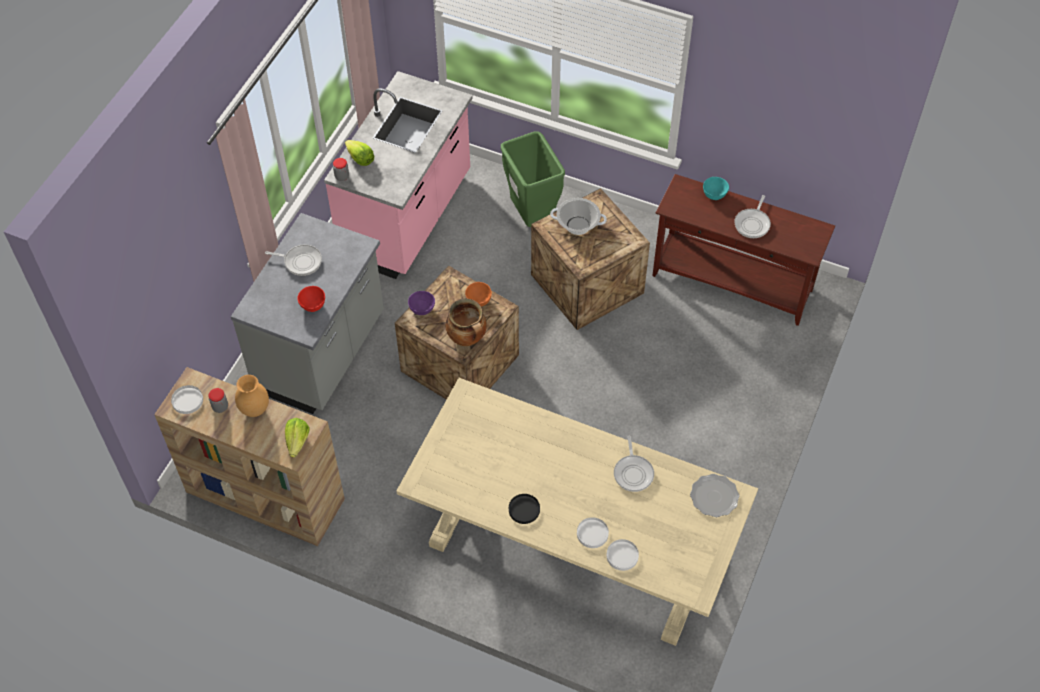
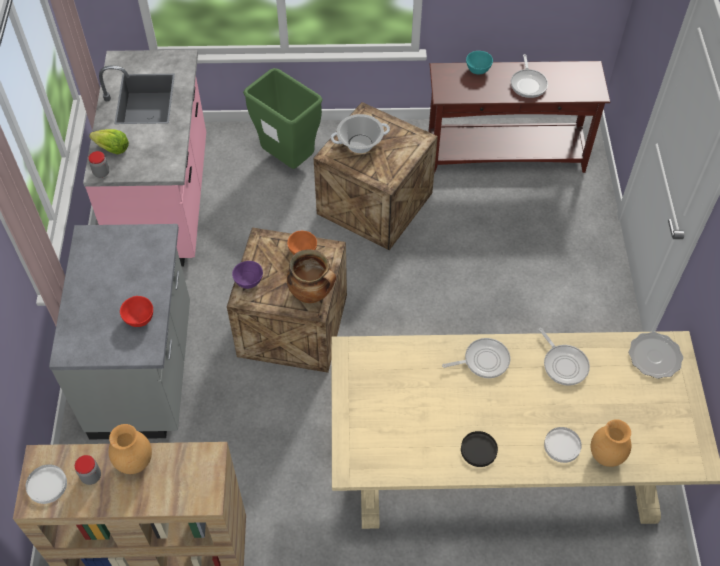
camera: 25 degrees left, 0 degrees up
frying pan [265,244,322,276] -> frying pan moved to [442,338,510,378]
lettuce [285,418,310,458] -> none
white plate [607,539,639,571] -> brown vase [591,419,631,467]

